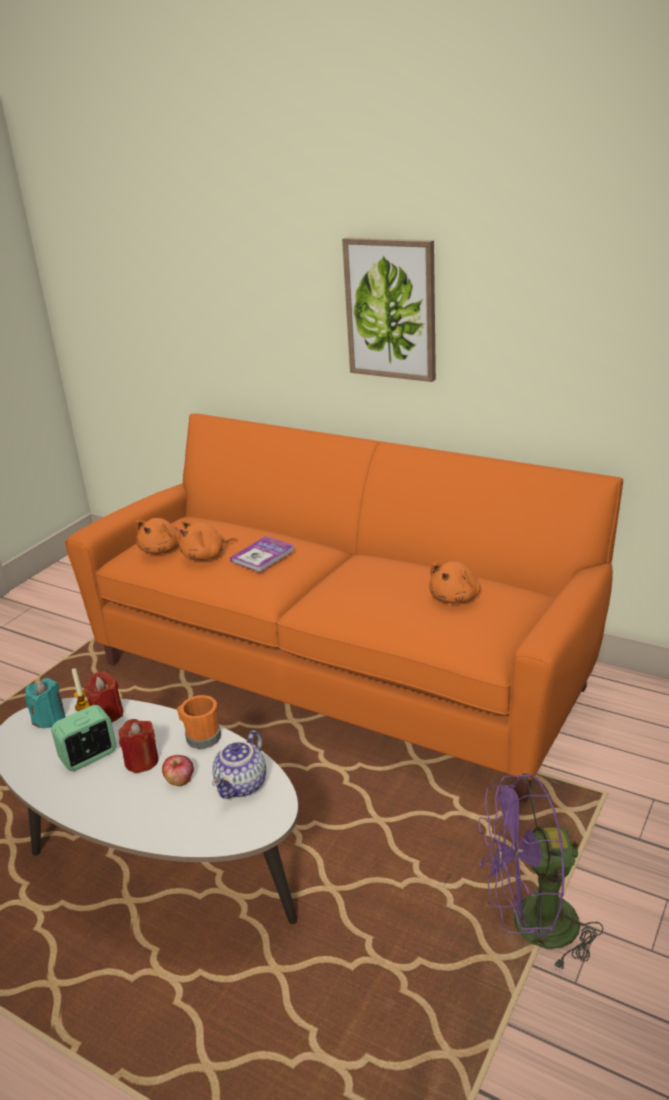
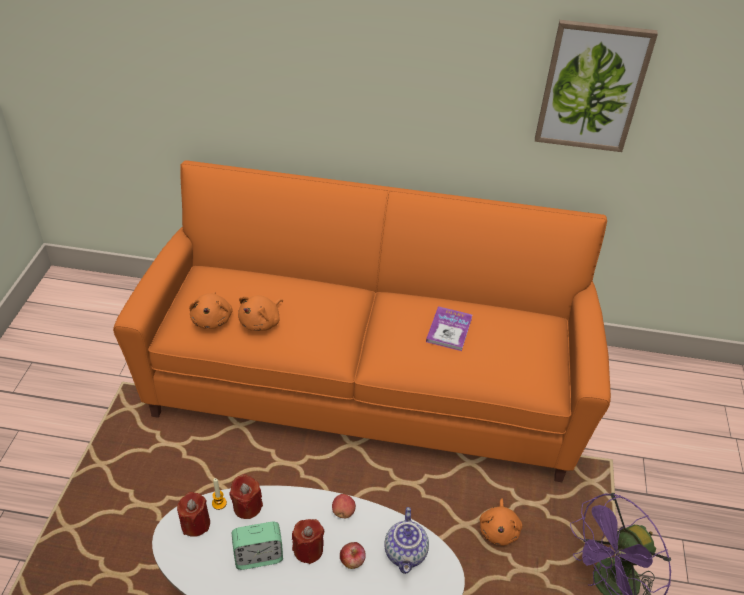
camera: 25 degrees left, 15 degrees up
turquoise candle [25,678,65,728] -> red candle [177,492,210,537]
alarm clock [51,705,116,771] -> alarm clock turned 135 degrees counterclockwise [232,522,283,570]
orange mug [177,695,221,749] -> apple [332,494,356,518]
book [230,536,295,573] -> book moved to [426,306,472,351]
picture [342,237,436,382] -> picture moved to [535,20,658,152]
orange plush toy [429,562,481,603] -> orange plush toy moved to [480,498,522,546]

